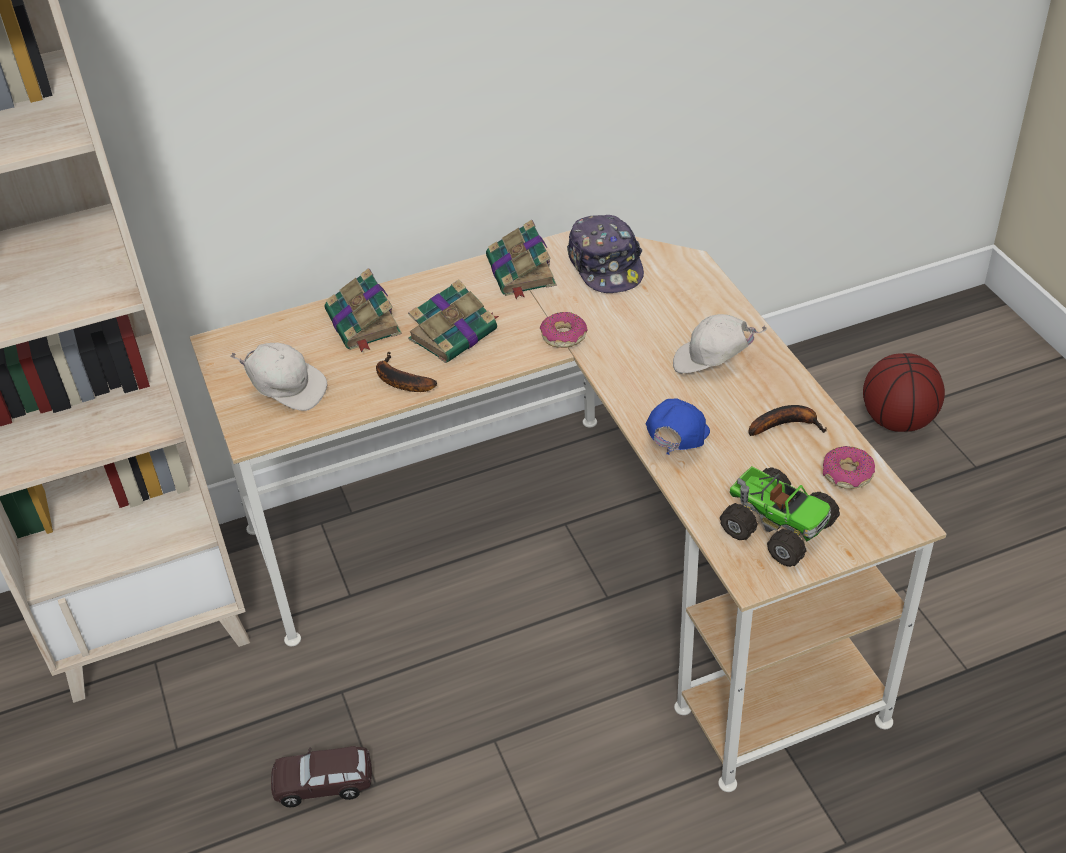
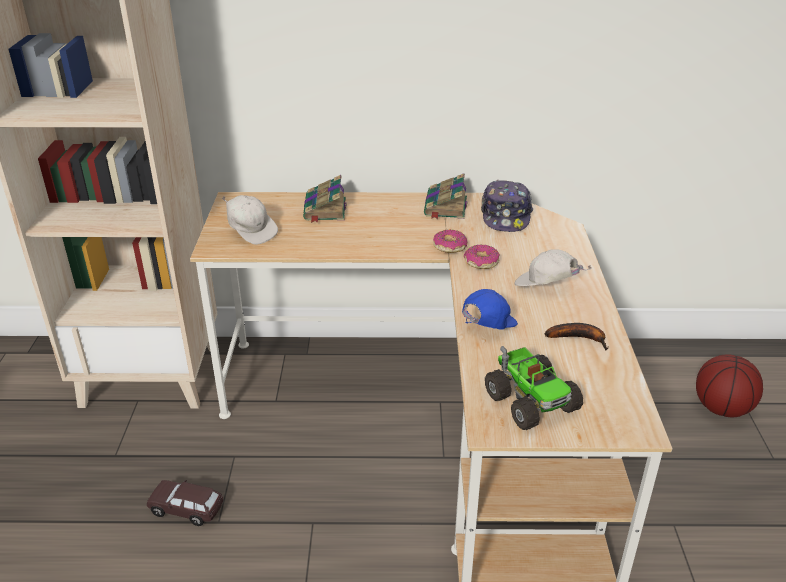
camera: 20 degrees right, 10 degrees down
banana [376,352,437,392] -> none
book [408,280,499,363] -> none
donut [823,446,875,489] -> donut moved to [464,244,500,269]

